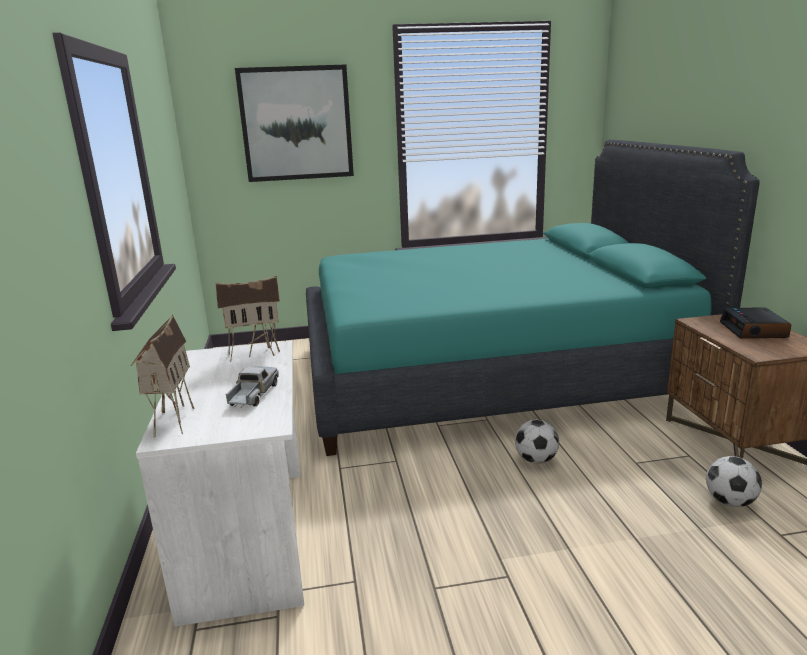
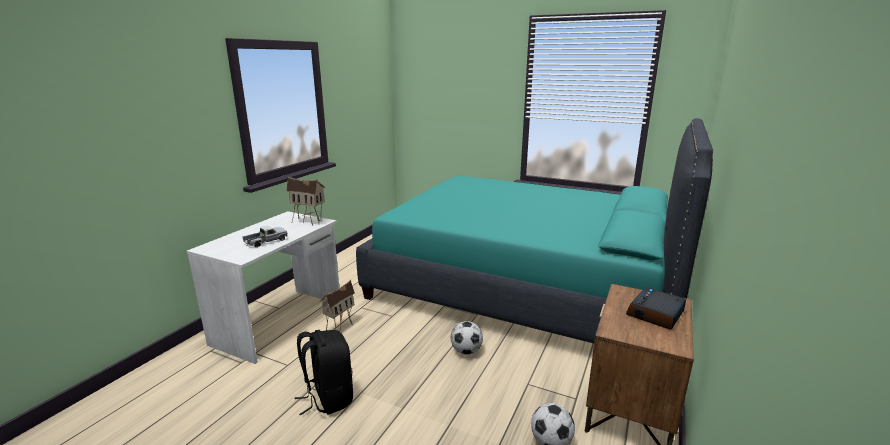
camera: 35 degrees right, 0 degrees up
toy house [130,314,195,437] -> toy house moved to [319,280,355,331]
picture [235,64,354,182] -> none
none -> black backpack [295,330,353,416]

